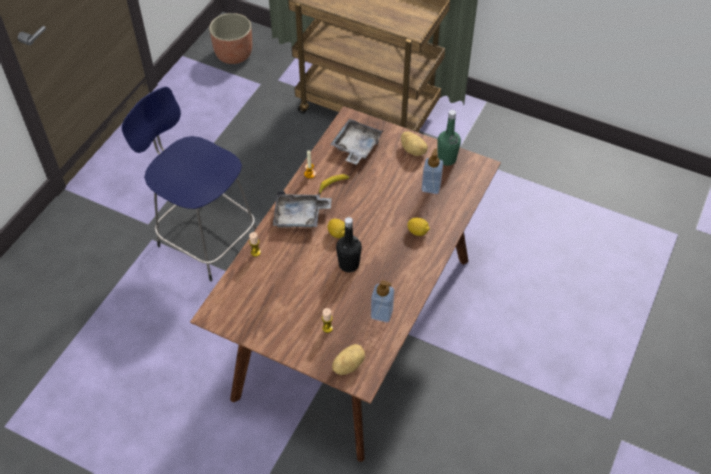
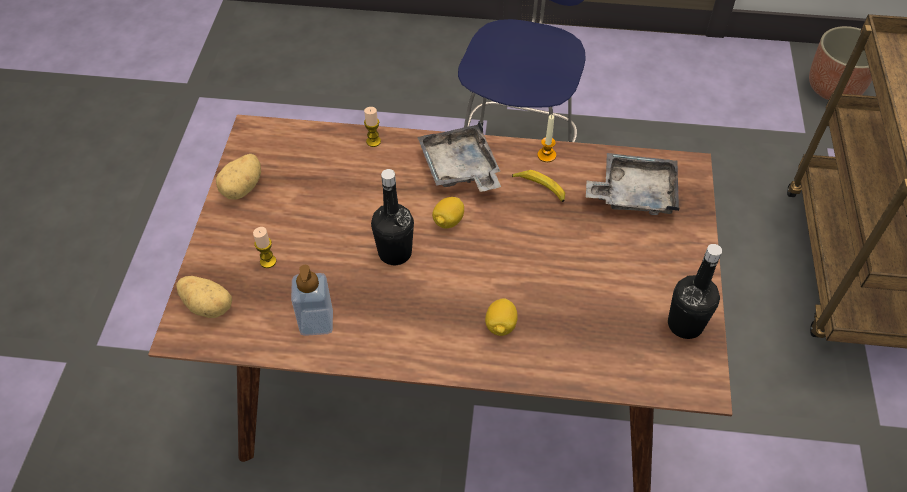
camera: 70 degrees right, 0 degrees up
potato [401,132,428,156] -> potato moved to [216,154,261,200]
soap dispenser [422,148,443,194] -> none
green bottle [437,110,461,166] -> black bottle [668,244,722,339]

